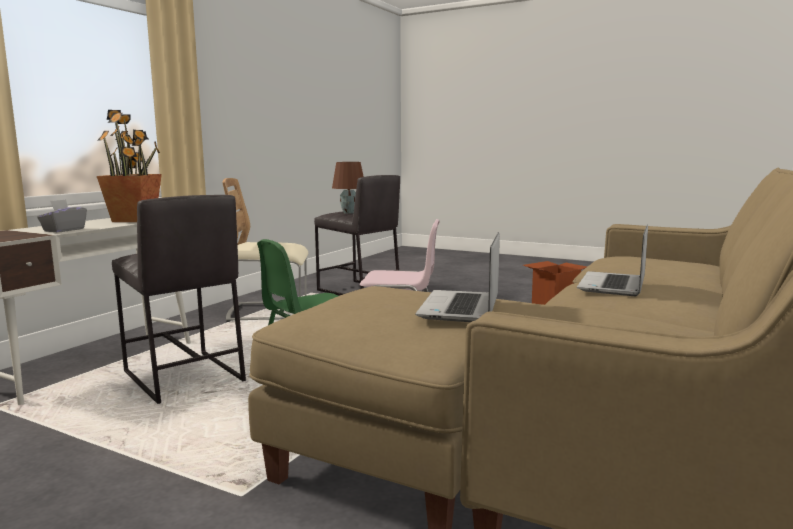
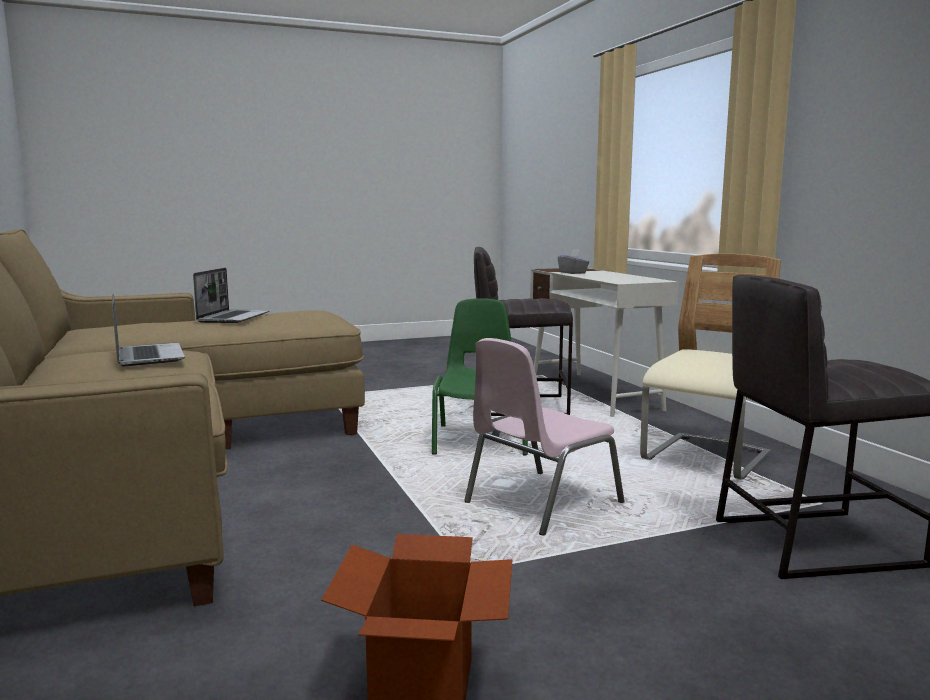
camera: 130 degrees right, 0 degrees up
potted plant [97,110,162,222] -> none
brown table lamp [332,162,364,214] -> none
laptop [416,232,500,322] -> laptop turned 45 degrees clockwise [193,268,269,323]

